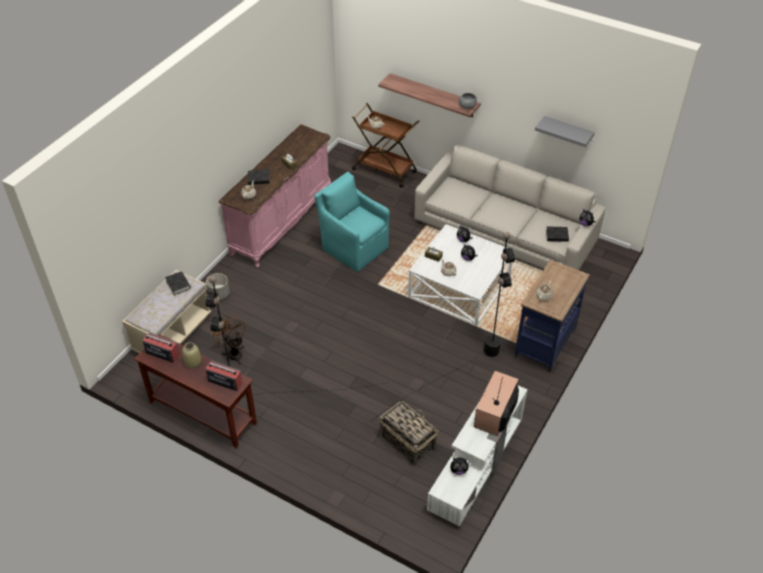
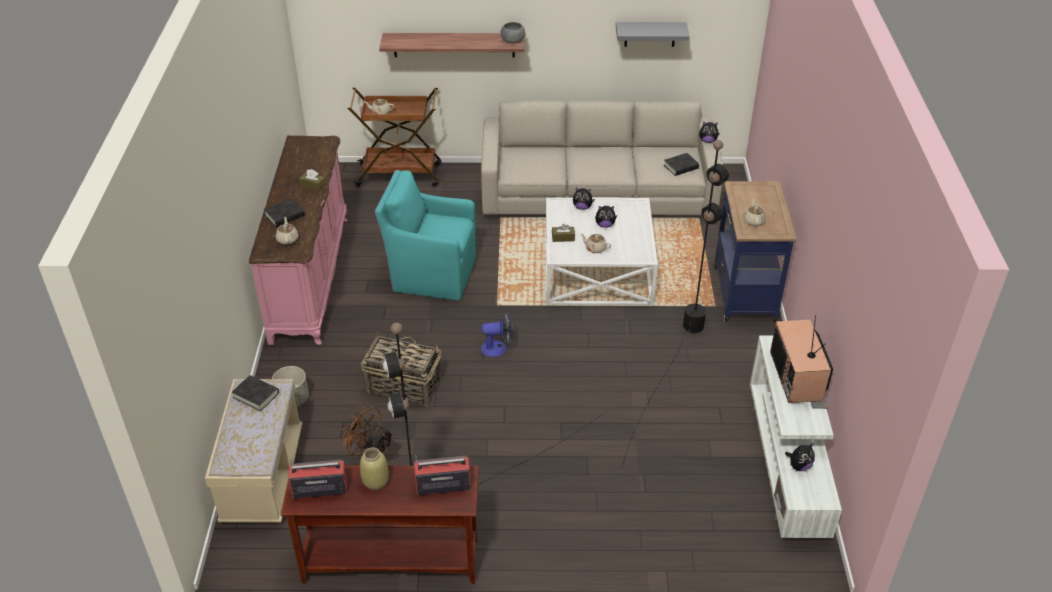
camera: 30 degrees left, 5 degrees down
basket [379,398,438,466] -> basket moved to [361,332,442,407]
none -> fan [481,311,513,357]

